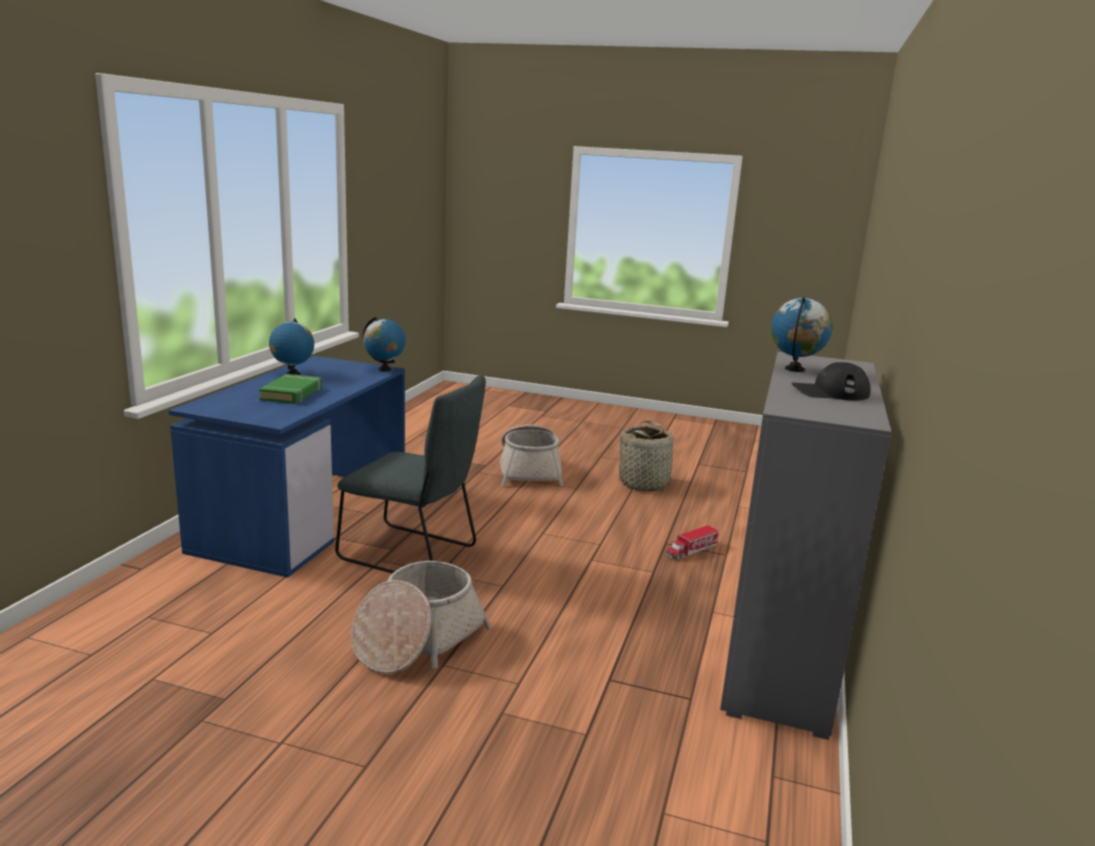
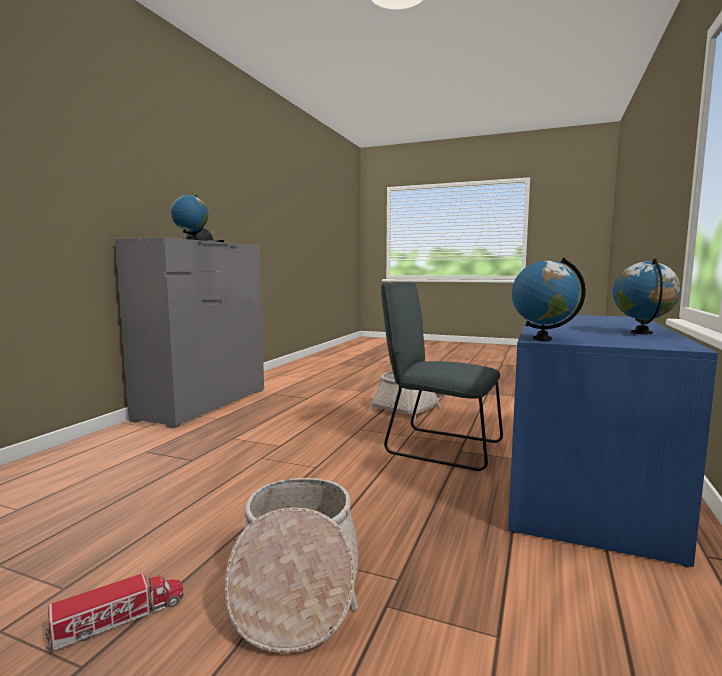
camera: 175 degrees left, 10 degrees down
green book [259,374,322,404] -> none
basket [618,420,679,491] -> none
toy truck [665,525,719,560] -> toy truck moved to [45,573,184,651]

